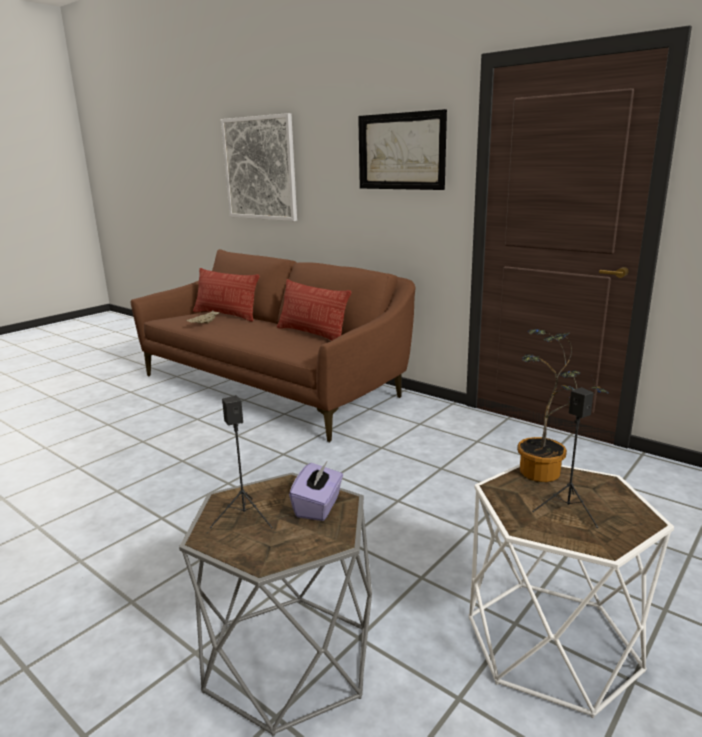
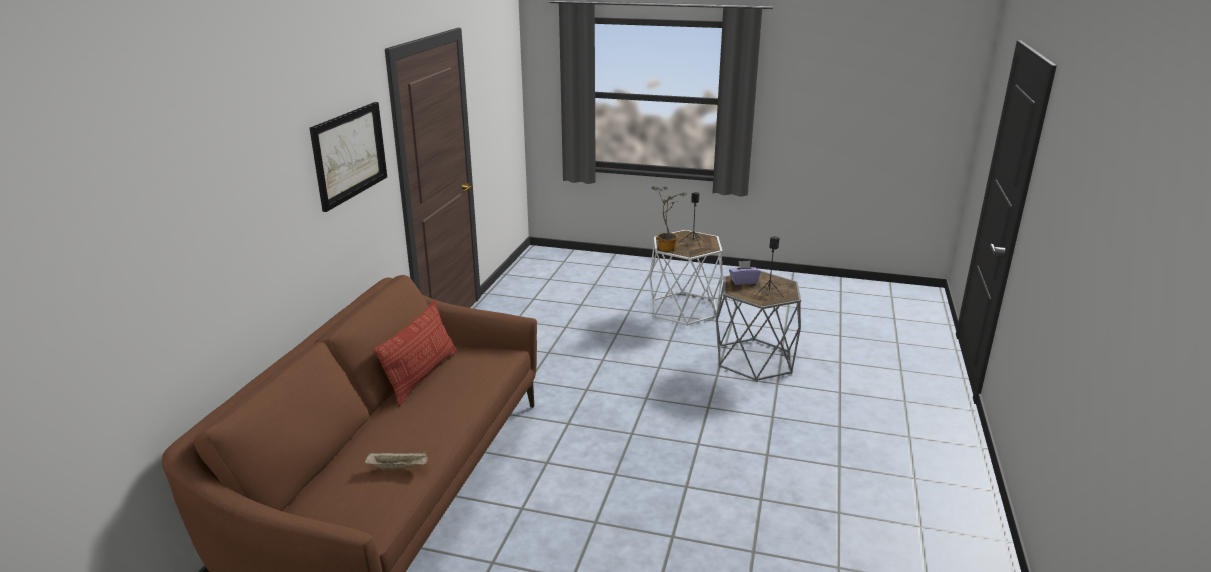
camera: 115 degrees left, 5 degrees up
pillow [193,268,260,321] -> none
picture [221,113,297,221] -> none

